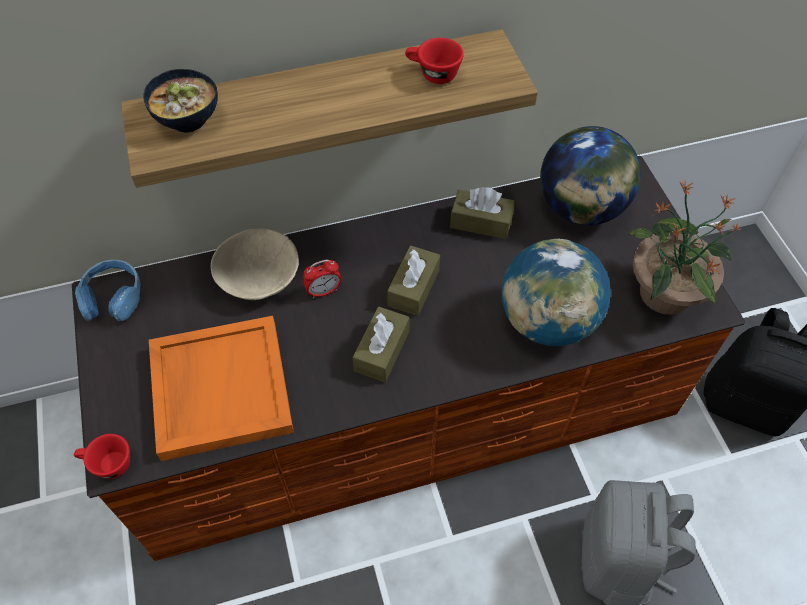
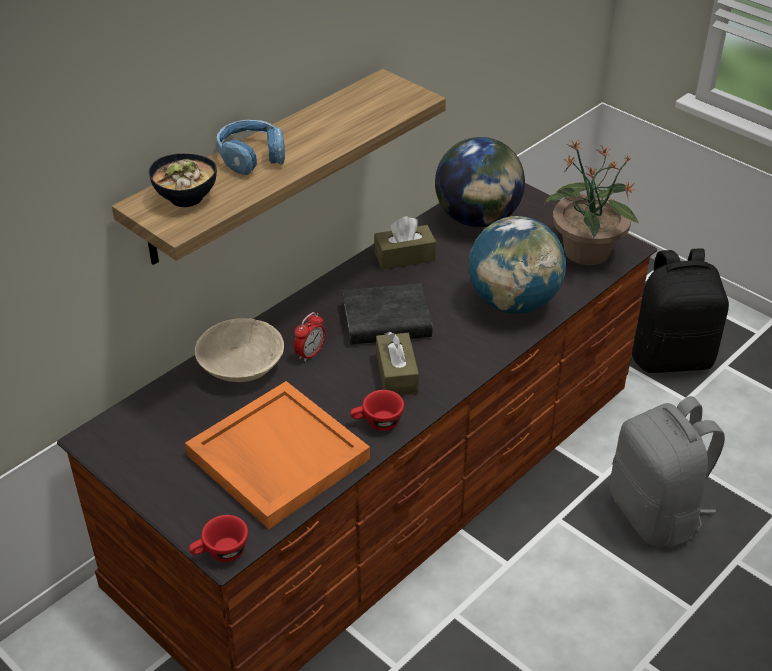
camera: 30 degrees left, 15 degrees down
blue headphones [75,260,140,321] -> blue headphones moved to [217,120,285,175]
brown tissue box [387,246,440,316] -> black book [342,283,433,345]
red cup [405,38,464,84] -> red cup moved to [350,390,404,431]

